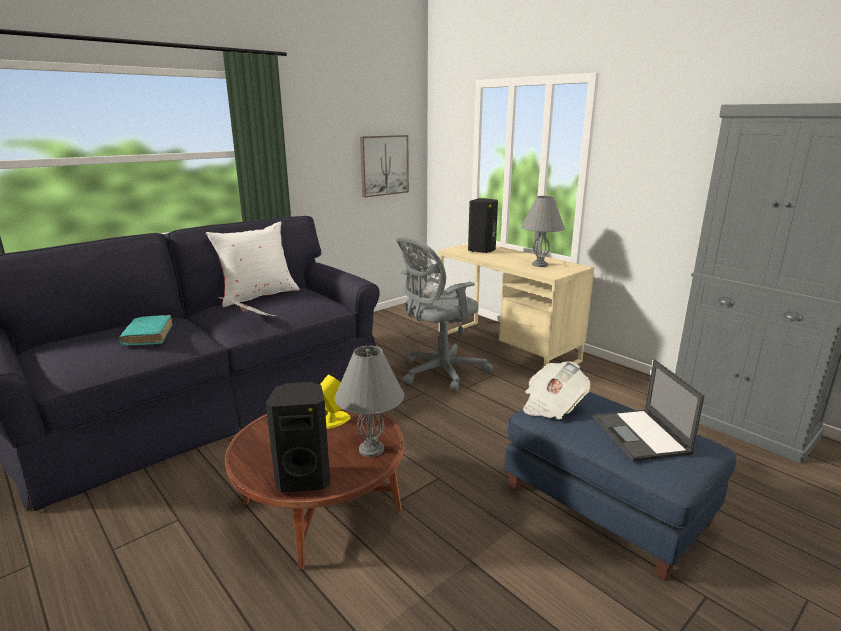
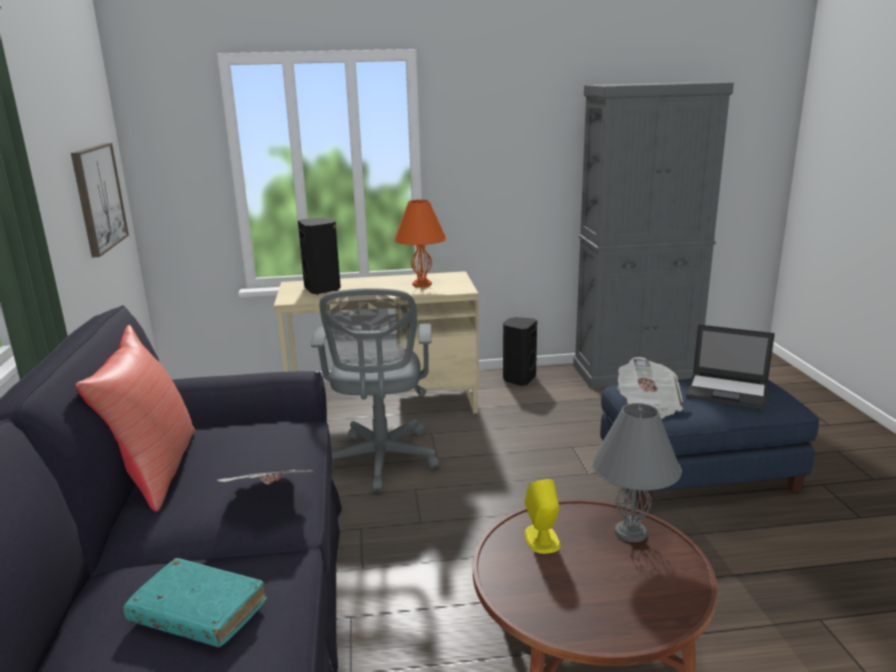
camera: 55 degrees left, 0 degrees up
white pillow [206,222,300,307] -> red pillow [75,325,196,512]
black speaker [266,382,330,493] -> black speaker moved to [503,317,537,386]
grey table lamp [521,195,565,267] -> orange table lamp [394,199,447,287]

